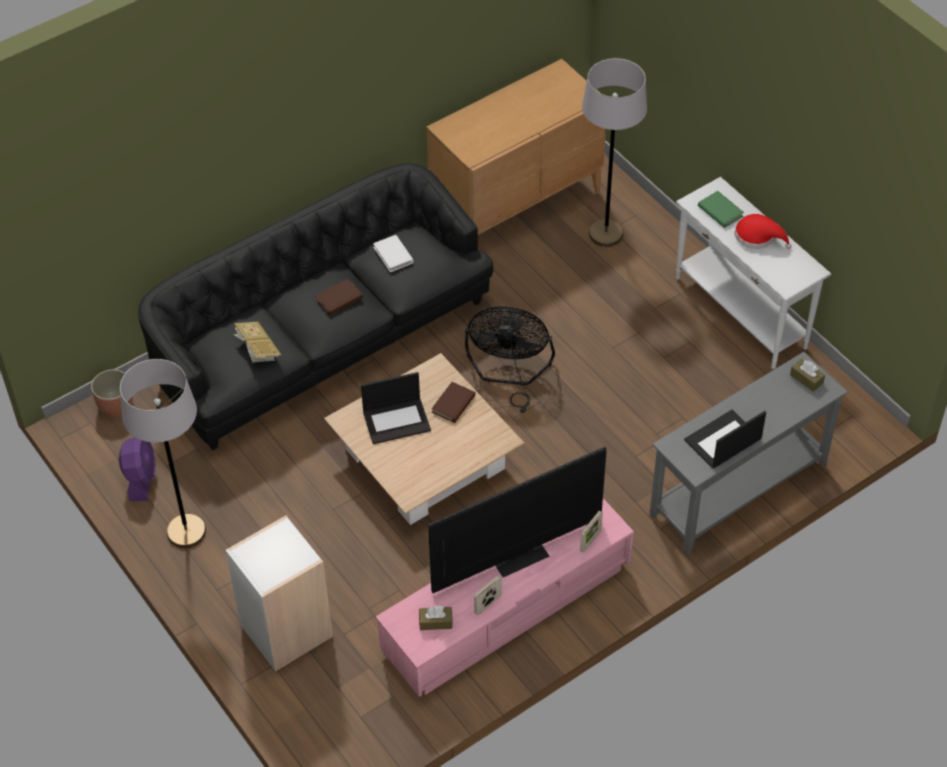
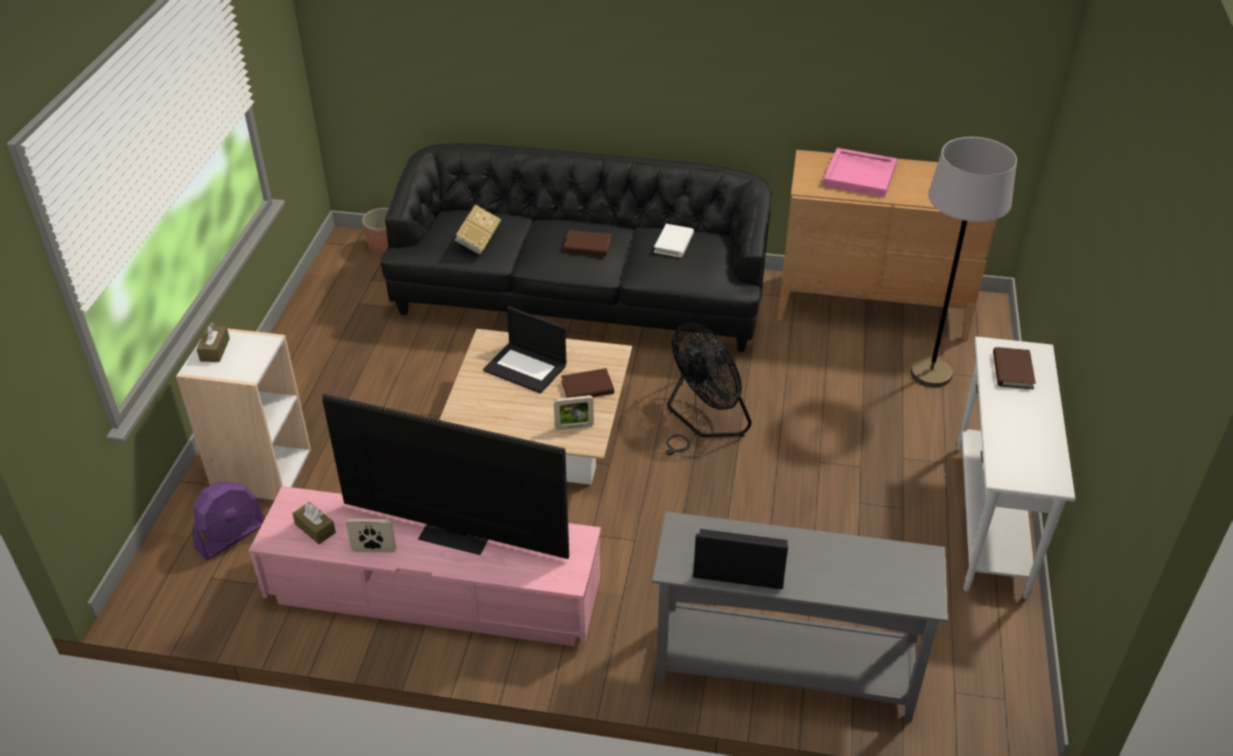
camera: 45 degrees right, 10 degrees down
purple fan [119,437,156,501] -> purple fan moved to [193,481,265,560]
grey floor lamp [120,359,206,548] -> none
picture frame [580,510,603,553] -> picture frame moved to [554,395,594,430]
green book [698,191,744,228] -> brown book [993,347,1036,389]
red hat [735,214,792,249] -> none
brown tissue box [790,358,825,392] -> brown tissue box moved to [197,323,230,362]
none -> pink tray [823,148,897,197]

